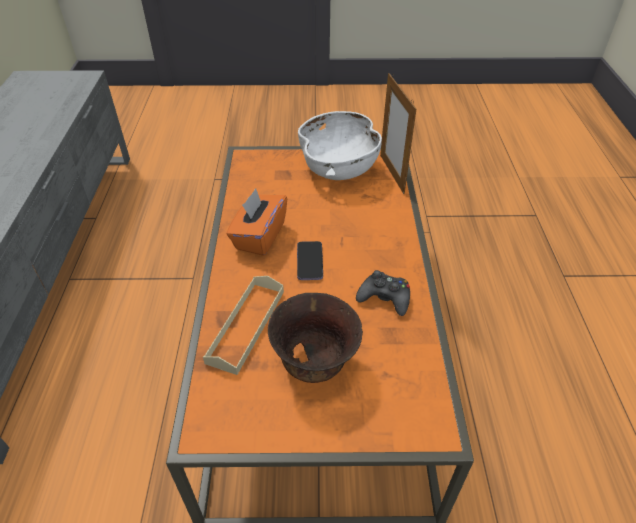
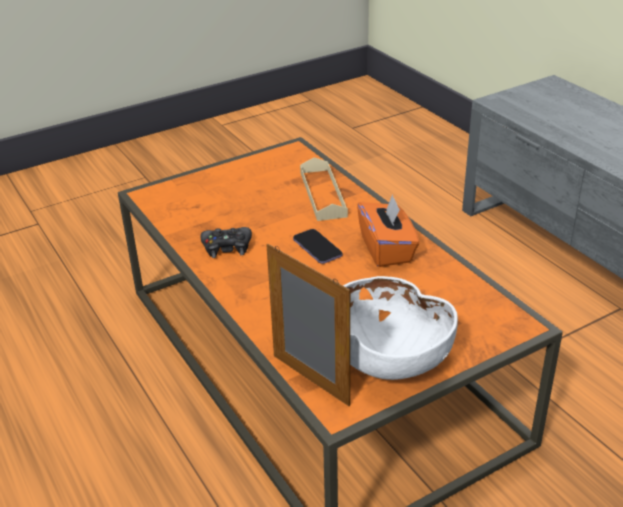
camera: 150 degrees right, 10 degrees down
brown bowl [268,293,363,383] -> none

